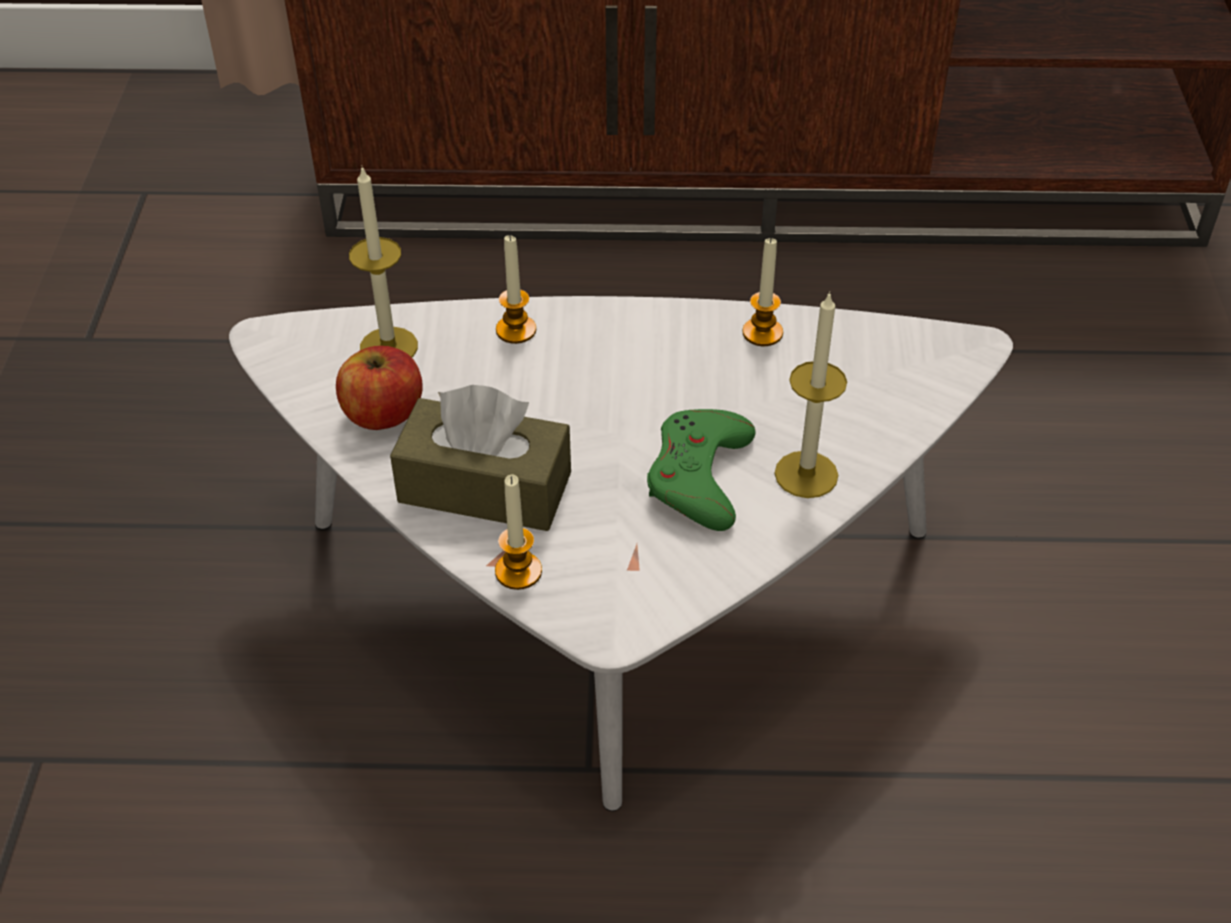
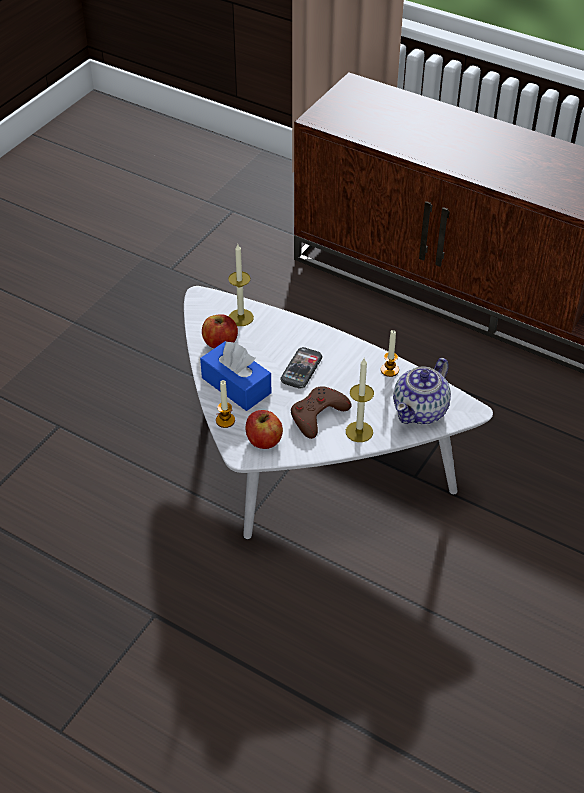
camera: 30 degrees right, 0 degrees up
brown tissue box [390,385,571,531] -> blue tissue box [200,341,271,411]
candle [496,235,536,344] -> none
green game controller [647,409,756,531] -> brown game controller [291,386,352,439]
none -> apple [246,410,283,449]
none -> phone [280,347,323,389]
none -> teapot [393,358,451,424]

